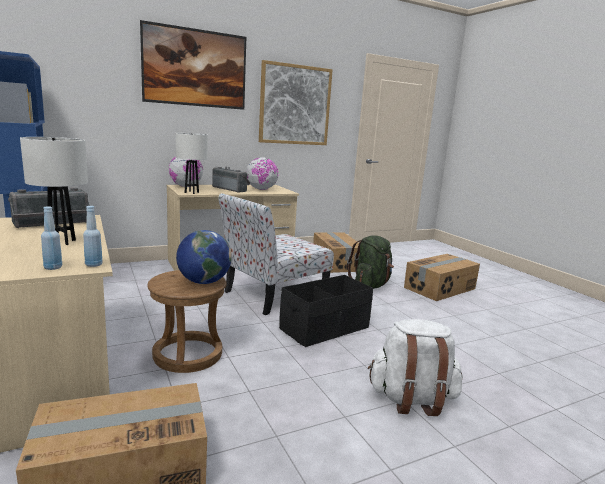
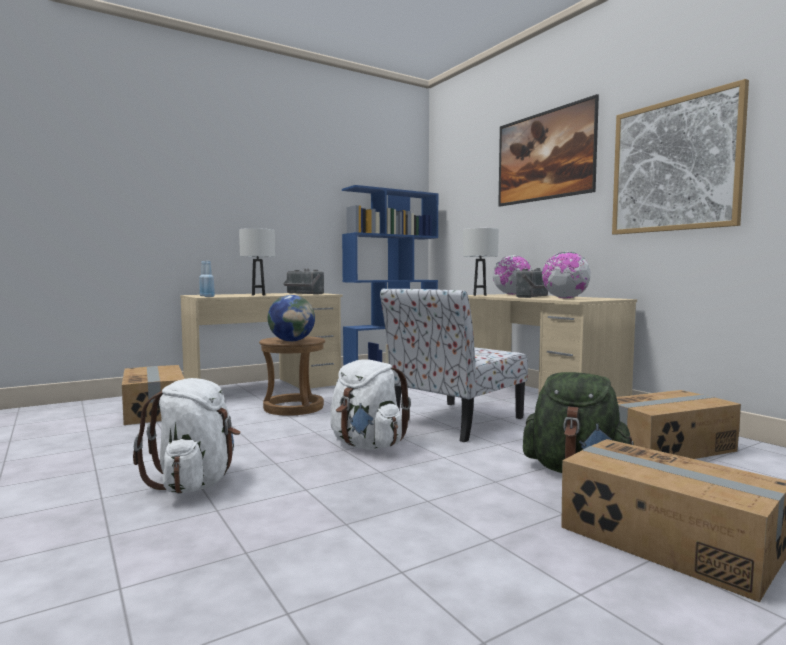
camera: 85 degrees right, 10 degrees down
chair [218,193,334,315] -> chair turned 90 degrees counterclockwise [380,288,528,442]
black storage box [279,275,373,347] -> white backpack [330,359,411,450]

